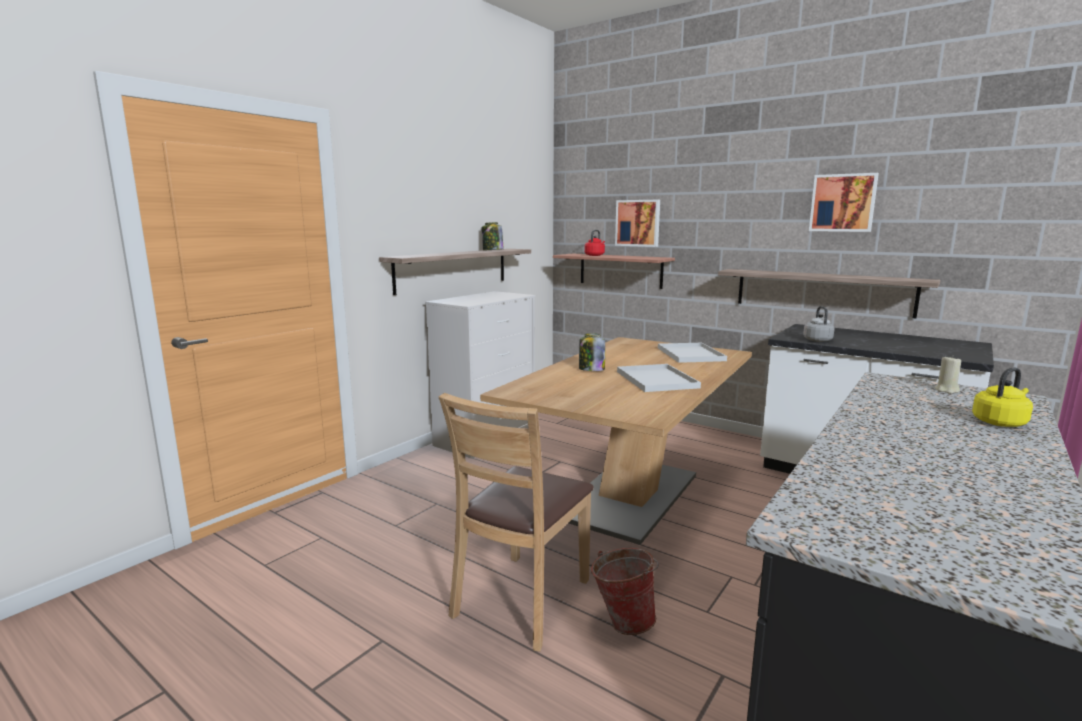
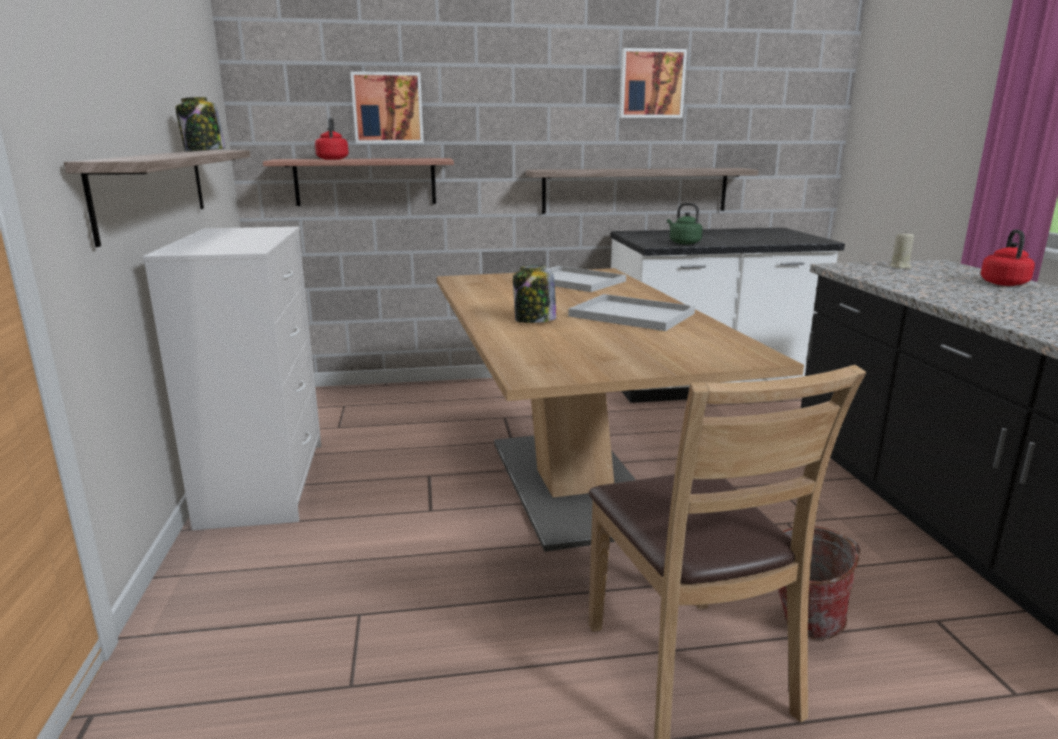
camera: 45 degrees left, 5 degrees up
grey kettle [803,306,835,342] -> green kettle [667,203,703,244]
yellow kettle [972,368,1033,427] -> red kettle [981,230,1035,286]

